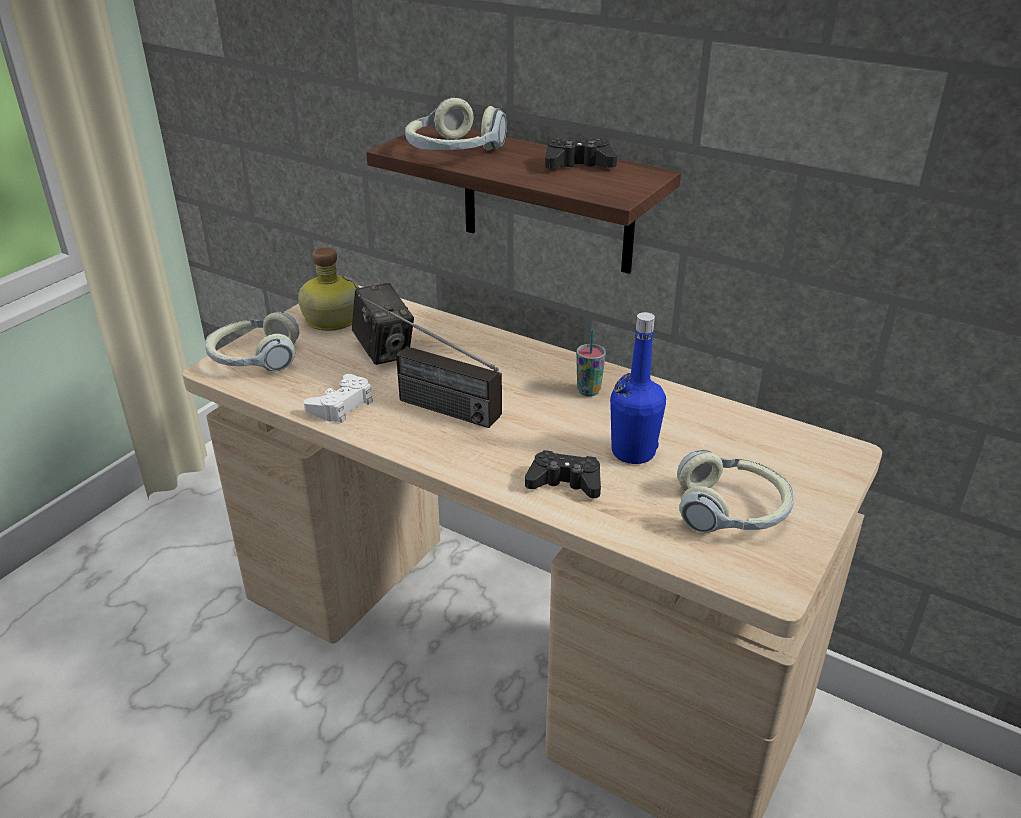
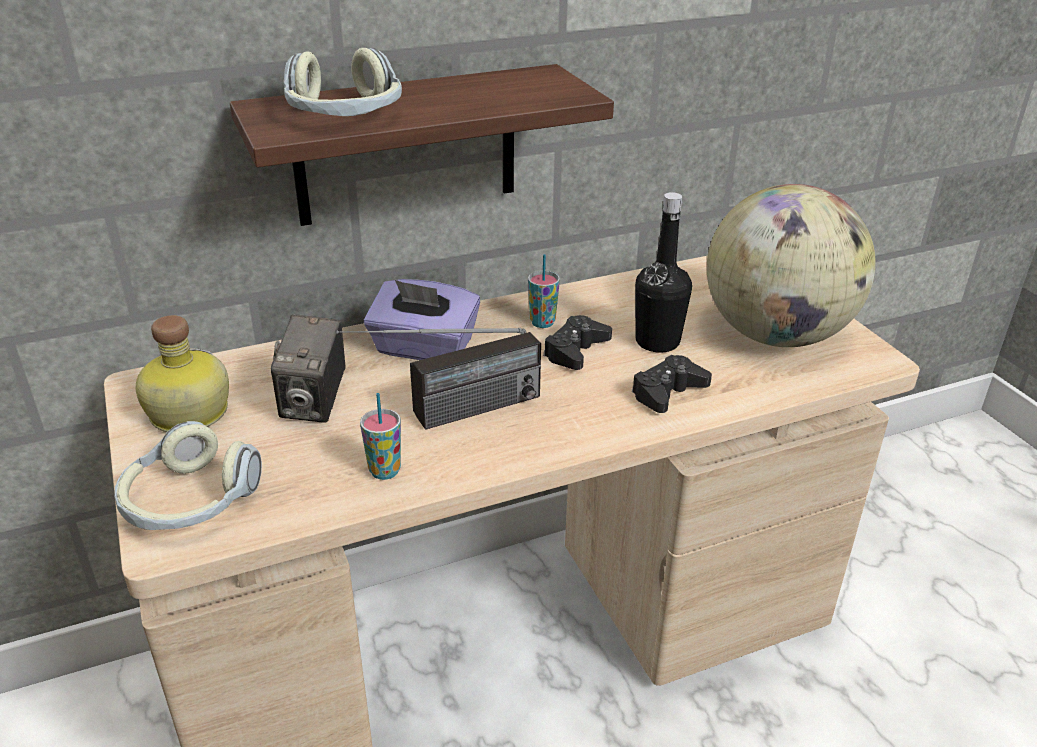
camera: 55 degrees left, 0 degrees up
white game controller [304,374,373,423] -> cup [360,393,401,480]
camera [352,283,414,365] -> camera turned 90 degrees clockwise [271,314,346,423]
black game controller [545,138,617,169] -> black game controller moved to [543,315,612,370]
blue bottle [610,312,666,464] -> black bottle [635,192,692,353]
headphones [677,450,794,533] -> globe [707,184,876,347]
none -> purple tissue box [364,279,480,360]

